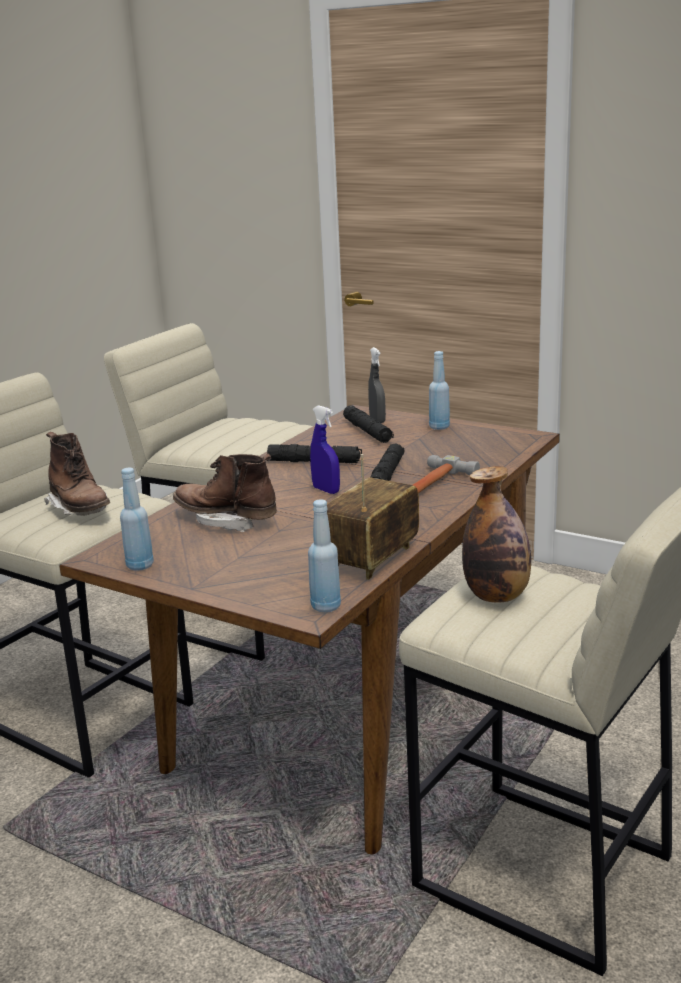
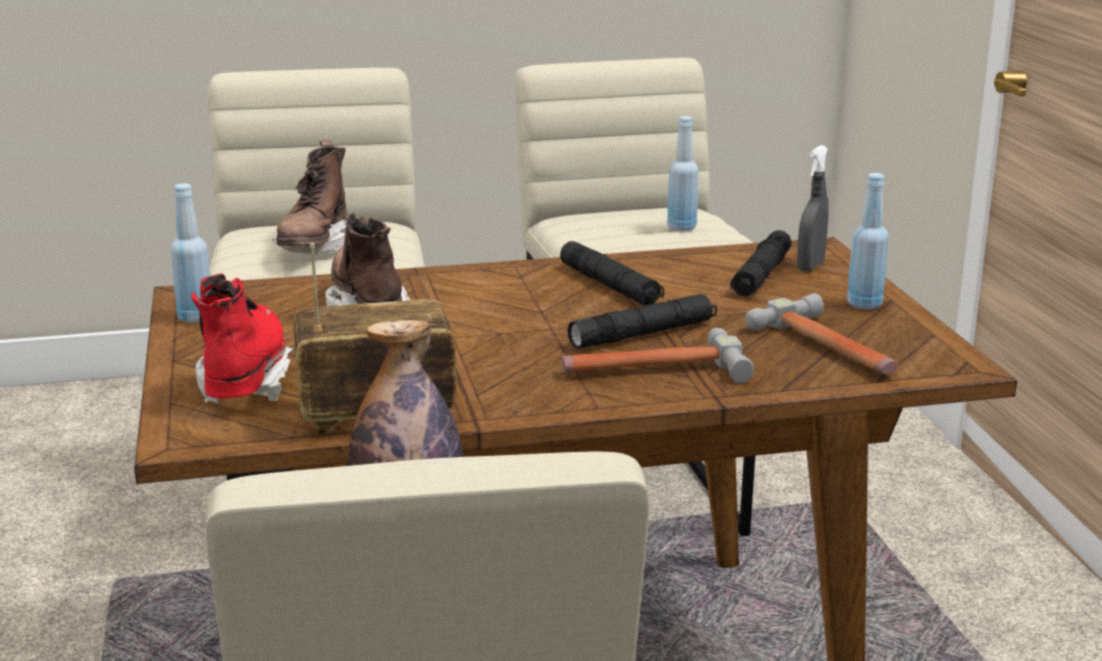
camera: 45 degrees right, 0 degrees up
blue bottle [308,499,341,612] -> blue bottle moved to [667,116,699,231]
blue spray bottle [310,405,340,494] -> none
none -> red boot [192,273,294,403]
none -> hammer [745,293,899,374]

